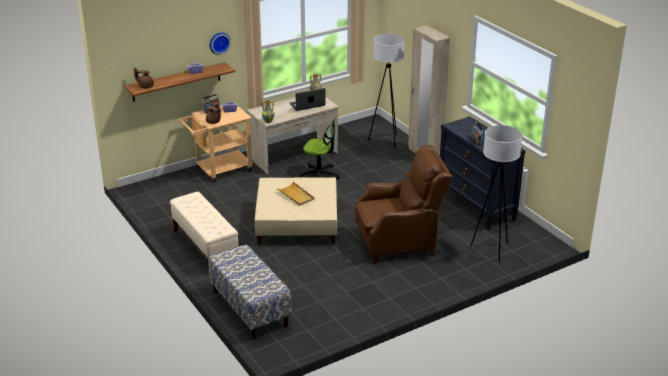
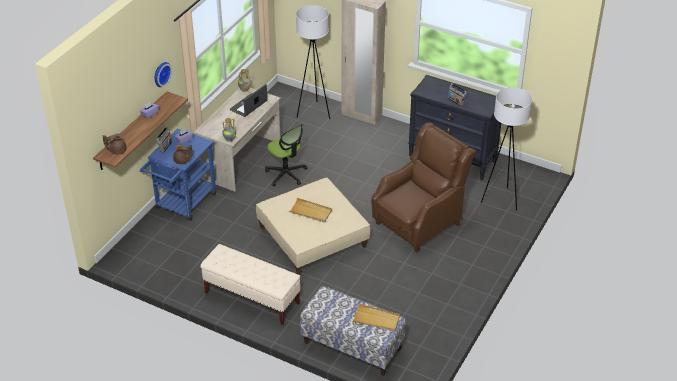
camera: 30 degrees left, 10 degrees up
beige cart [178,102,253,182] -> blue cart [140,129,216,221]
office chair [300,117,340,179] -> office chair turned 60 degrees clockwise [265,124,308,187]
none -> beige tray [352,304,400,331]

